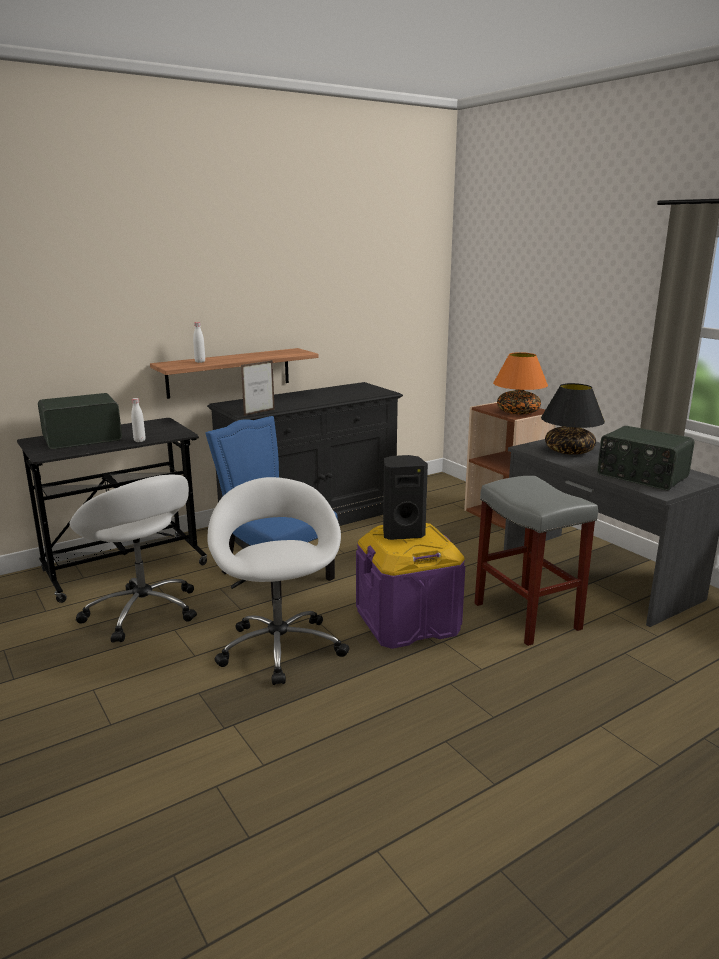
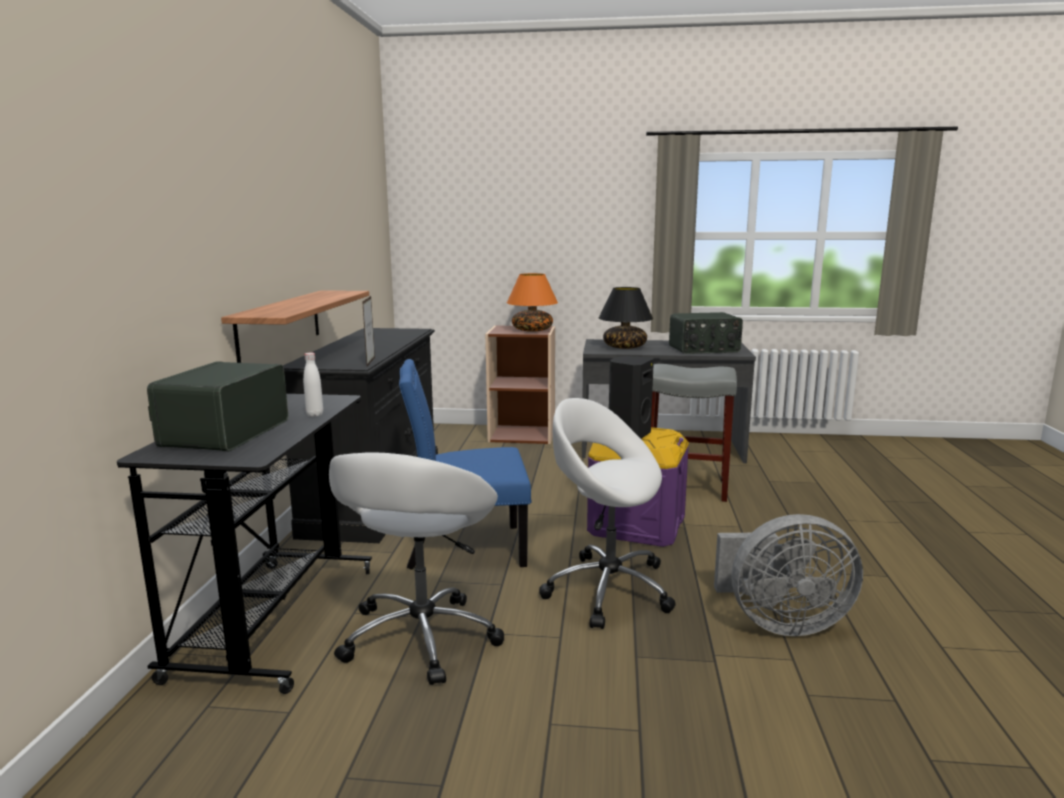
camera: 50 degrees left, 5 degrees down
white office chair [70,474,197,643] -> white office chair turned 105 degrees clockwise [329,452,504,685]
white bottle [193,322,205,363] -> none
none -> grey fan [714,514,863,636]

